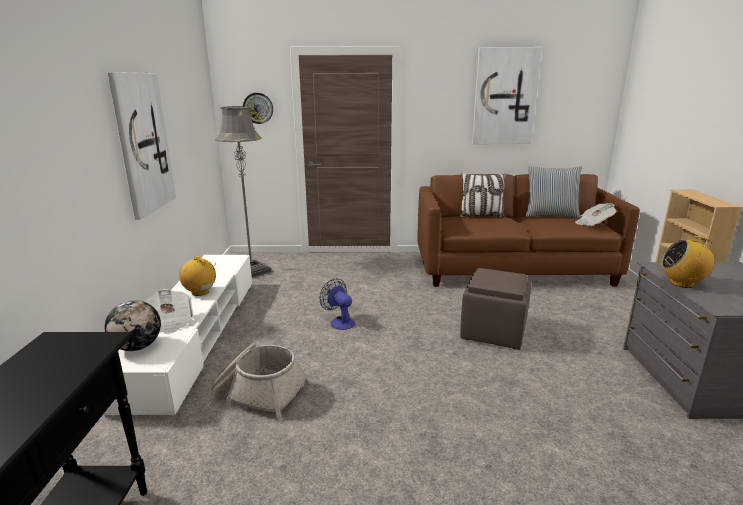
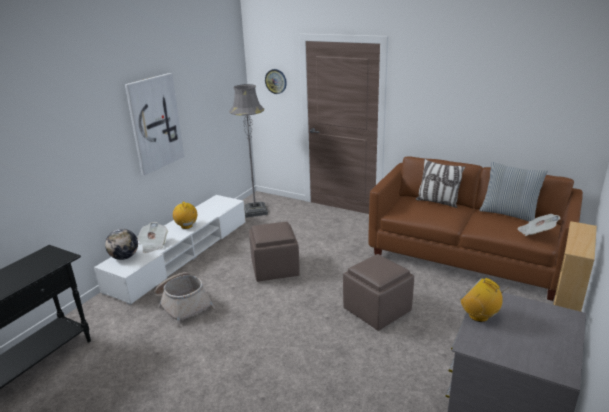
camera: 30 degrees right, 5 degrees up
fan [320,278,355,330] -> brown ottoman [249,222,300,282]
picture [472,47,542,144] -> none

